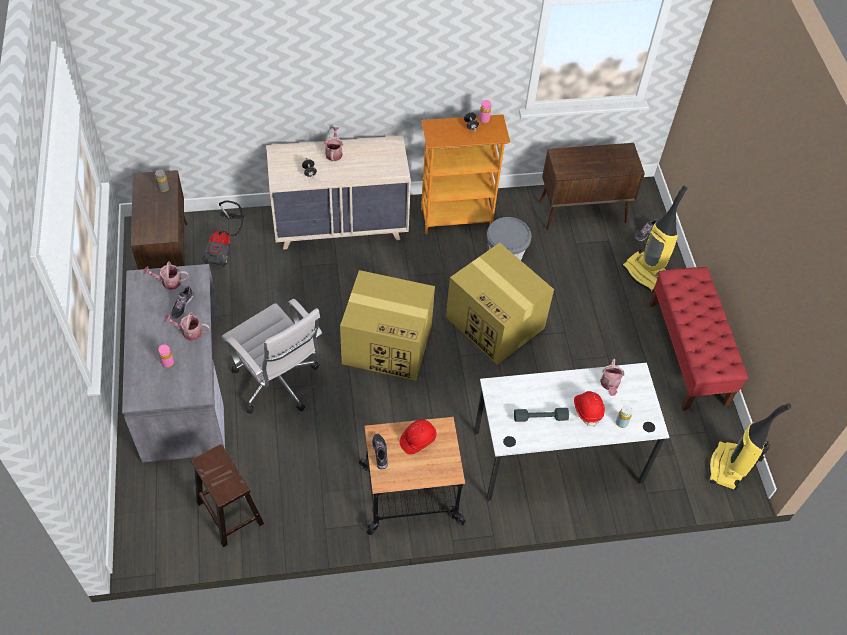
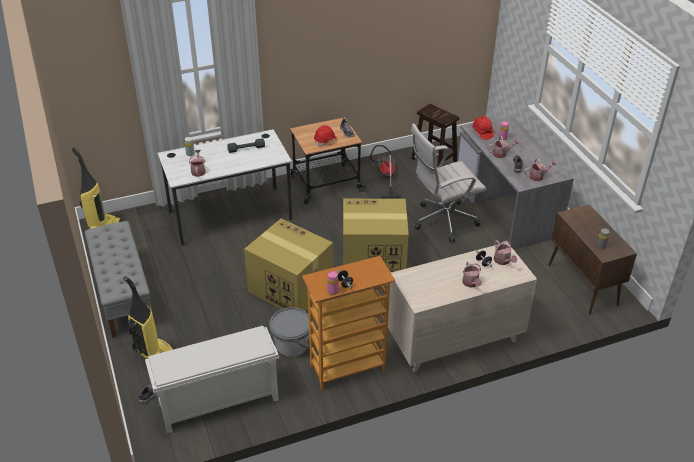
camera: 170 degrees right, 15 degrees down
vacuum cleaner [202,200,244,267] -> vacuum cleaner moved to [370,145,401,199]
white office chair [222,299,323,414] -> white office chair turned 60 degrees counterclockwise [411,123,486,243]
brown cabinet [539,143,645,230] -> white shoe rack [145,326,279,433]
red hard hat [574,391,605,427] -> red hard hat moved to [472,116,494,140]
red bench [649,267,748,411] -> grey bench [85,221,152,338]
none -> watering can [494,240,517,265]

